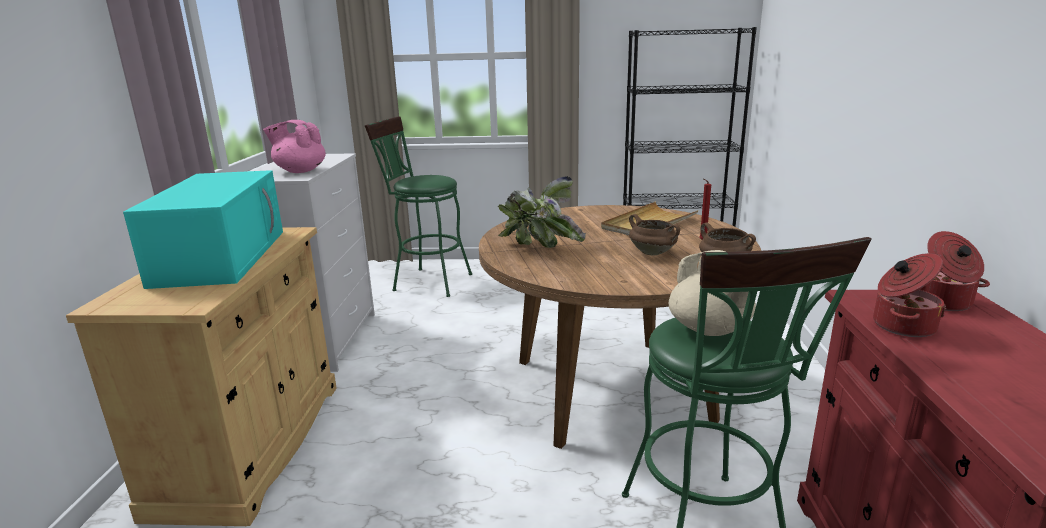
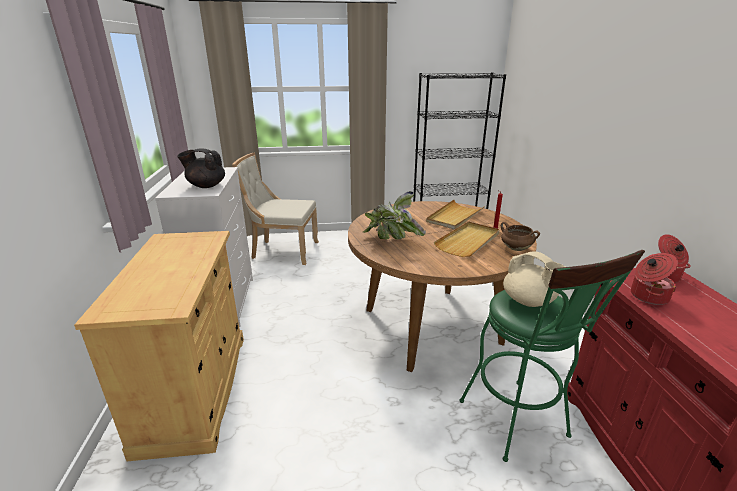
camera: 10 degrees left, 5 degrees up
turquoise microwave [123,170,283,289] -> none
pink teapot [263,120,326,173] -> black teapot [177,149,225,188]
green stool [365,116,472,297] -> beige chair [232,153,319,265]
brown cooking pot [629,214,680,256] -> beige tray [434,222,500,257]

